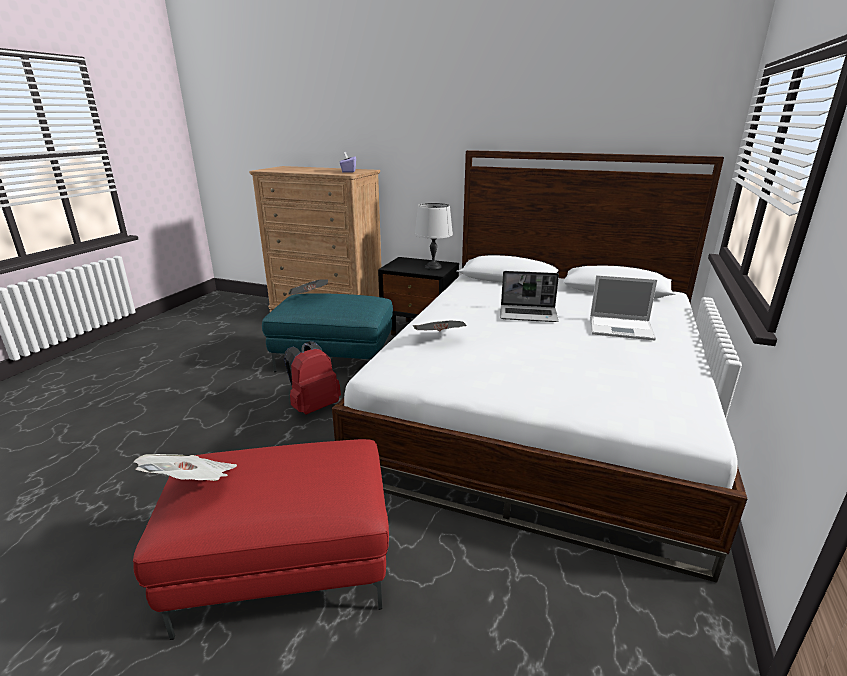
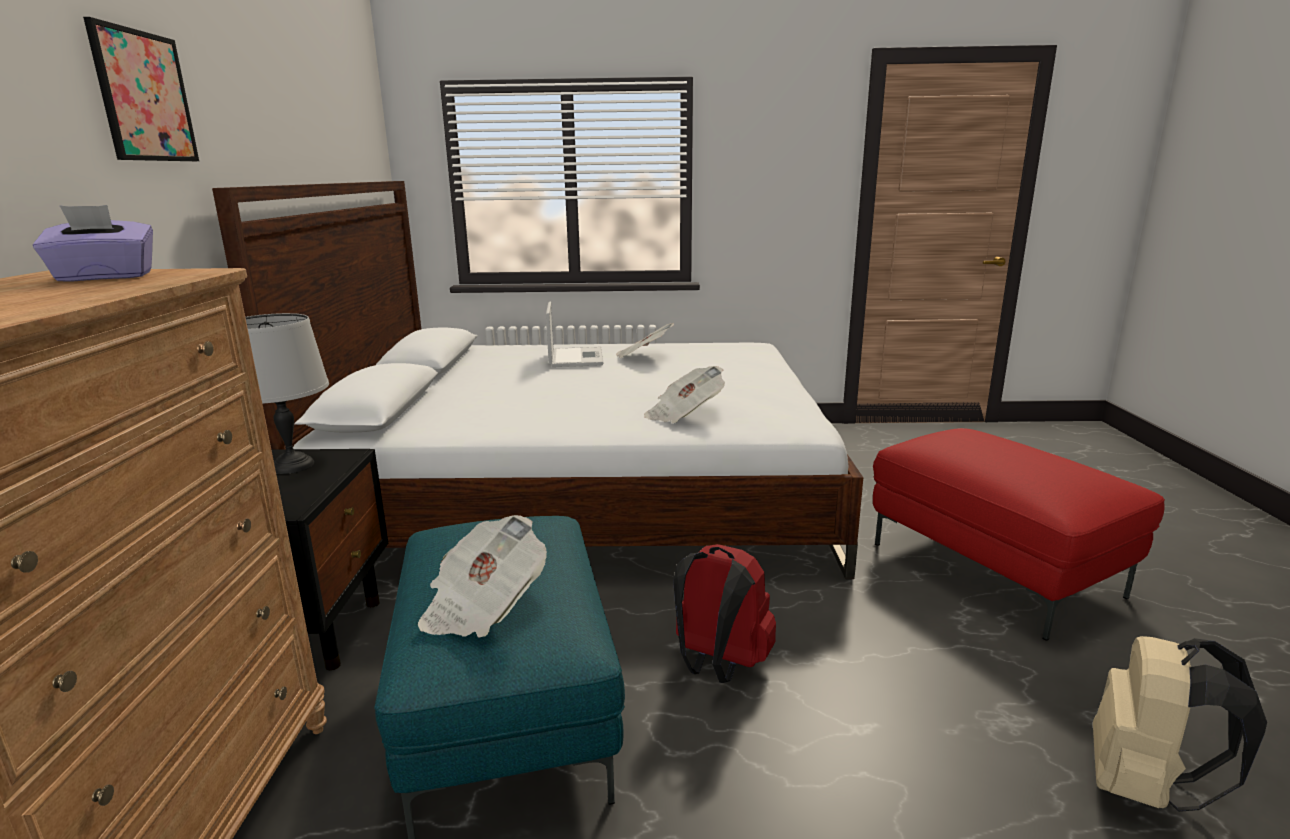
camera: 110 degrees left, 5 degrees down
newspaper [134,454,237,481] -> newspaper moved to [616,323,674,358]
laptop [500,271,559,322] -> none
none -> picture [83,17,199,161]
none -> beige backpack [1093,636,1267,812]

